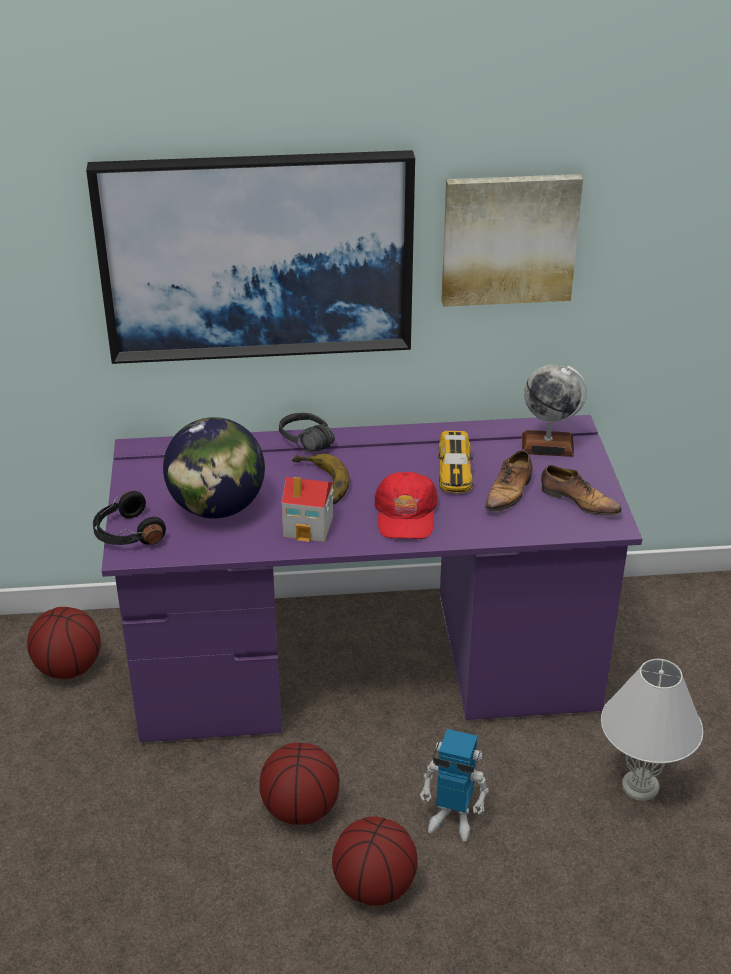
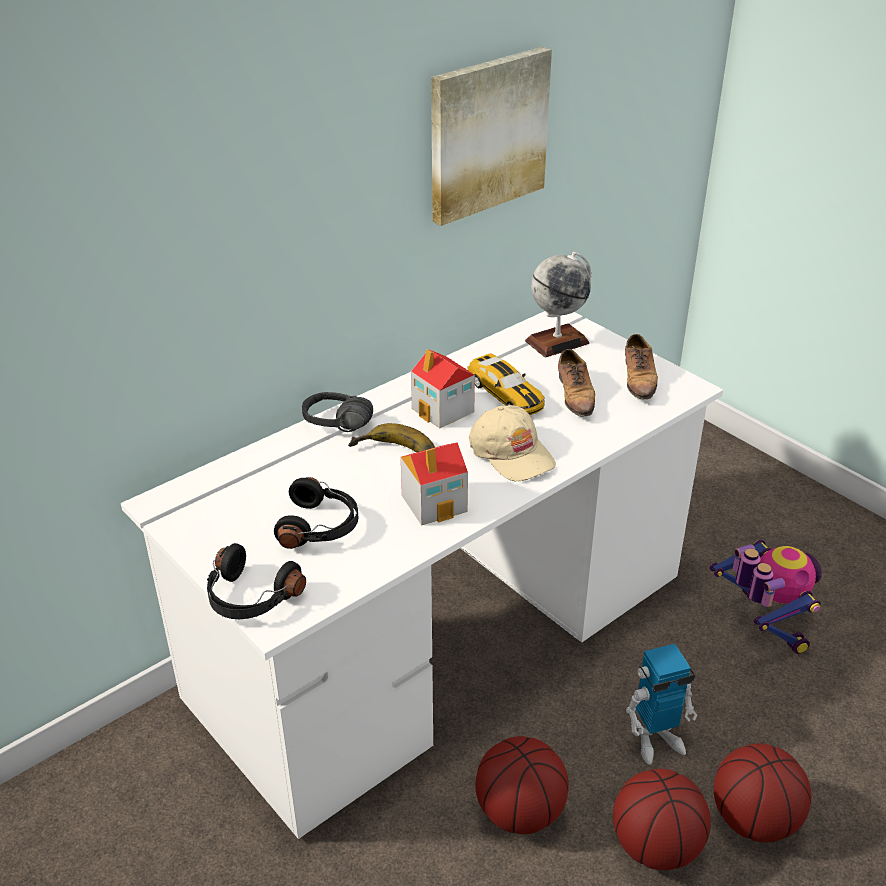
camera: 35 degrees left, 0 degrees up
basketball [27,607,101,679] -> basketball moved to [714,744,811,842]
picture [86,150,415,364] -> none
purple desk [102,415,642,742] -> white desk [121,311,723,839]
globe [163,417,265,519] -> black headphones [274,477,358,549]
red cap [374,472,438,539] -> beige cap [469,405,556,482]
shoe [541,465,622,516] -> shoe turned 90 degrees clockwise [625,334,658,400]
white table lamp [601,659,703,801] -> toy robot [709,540,822,654]
none -> toy house [411,349,475,428]

